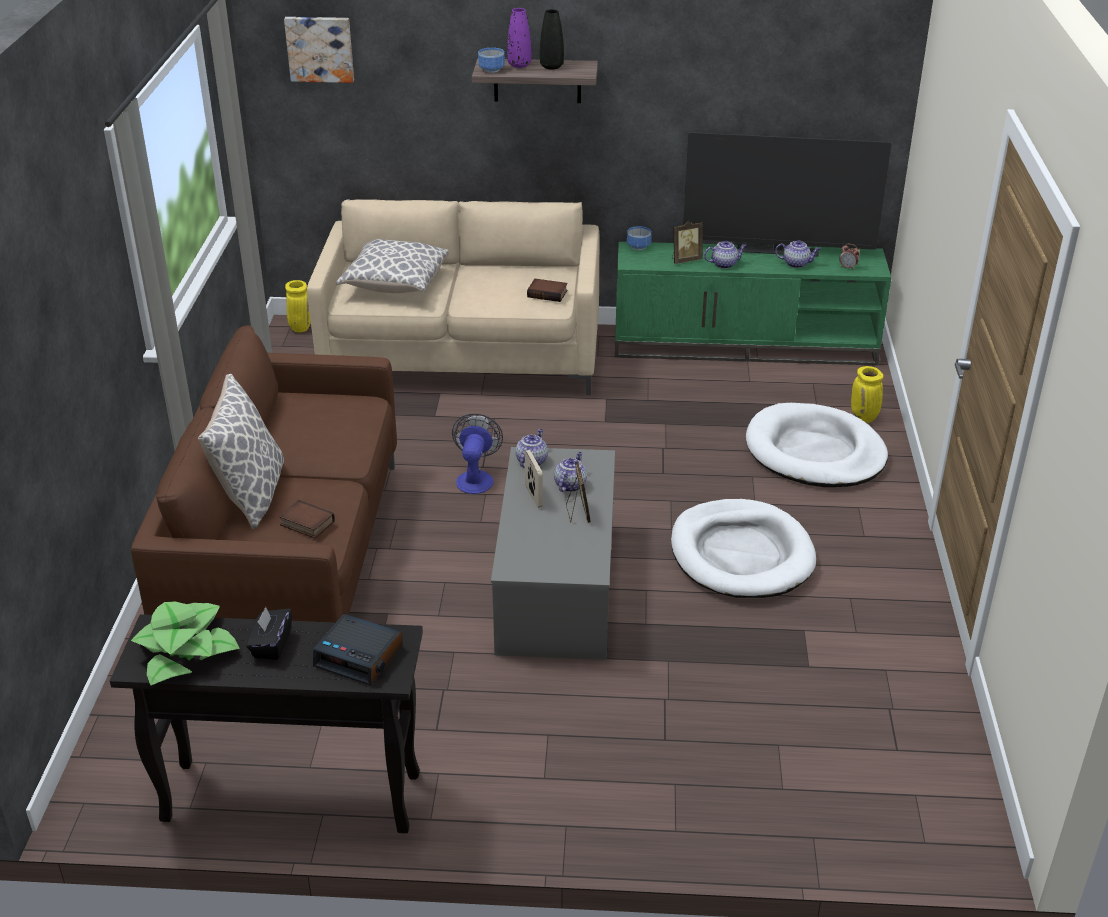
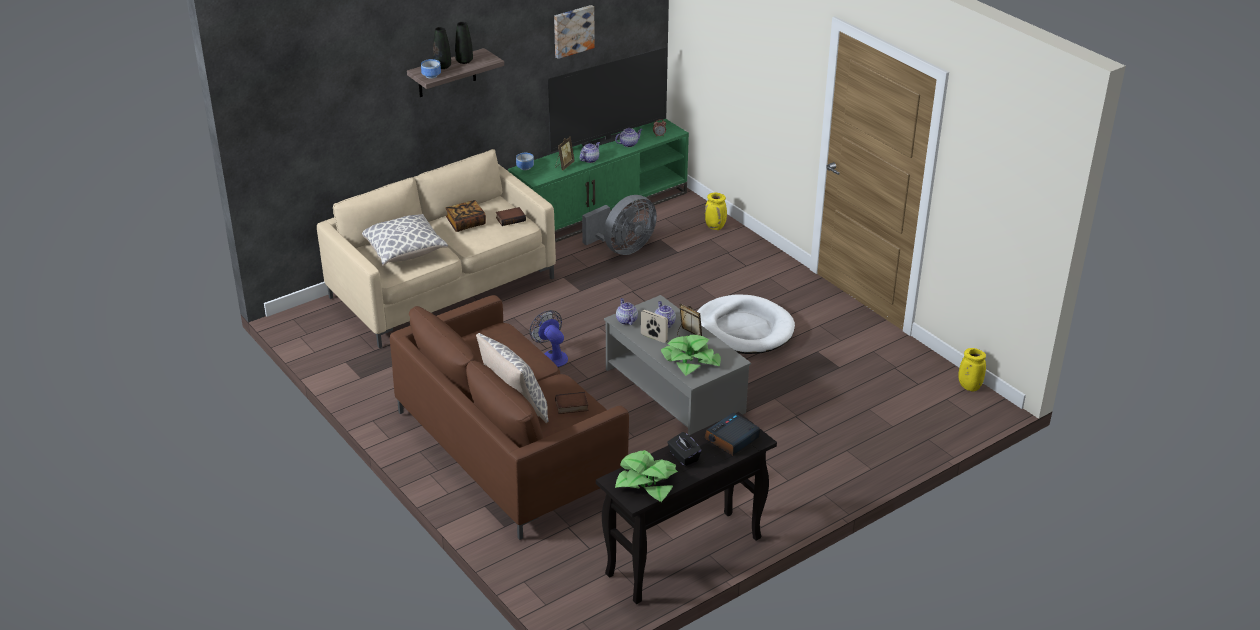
camera: 40 degrees left, 0 degrees up
picture [284,17,354,83] -> picture moved to [554,5,595,59]
yellow vase [285,280,311,333] -> yellow vase moved to [958,348,986,391]
alarm clock [313,614,403,685] -> alarm clock turned 150 degrees clockwise [704,412,760,455]
purple vase [507,8,531,68] -> black vase [433,27,451,69]
white dog bed [746,403,888,487] -> none
none -> book [445,200,486,232]
none -> grey fan [582,195,657,255]
none -> potted plant [661,335,721,376]

